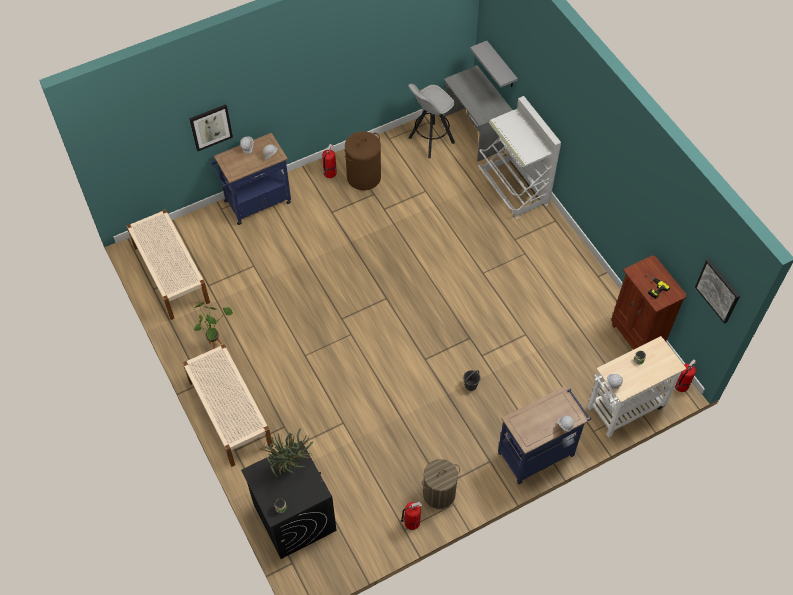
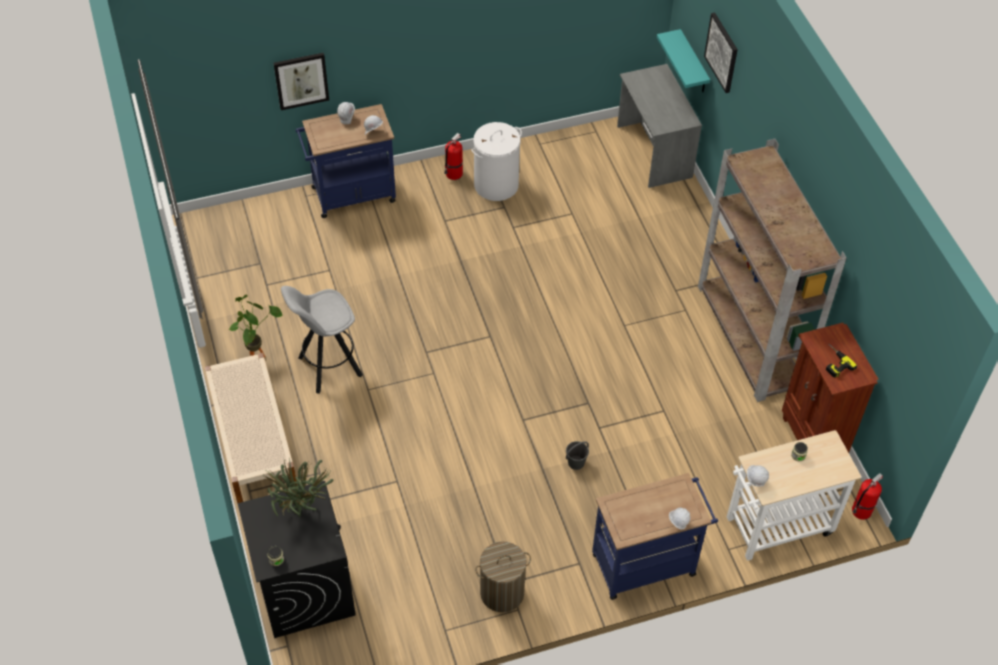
camera: 10 degrees right, 5 degrees down
beige bench [127,209,210,320] -> none
brown laundry basket [345,131,381,190] -> white laundry basket [471,122,522,201]
fire extinguisher [401,502,422,530] -> none
grey stool [408,84,455,158] -> grey stool moved to [281,286,363,394]
grey shelf [470,41,518,88] -> turquoise shelf [657,29,710,92]
white shoe rack [478,96,561,219] -> none
picture [695,259,740,324] -> picture moved to [704,12,737,93]
none -> brown bookcase [698,139,846,402]

